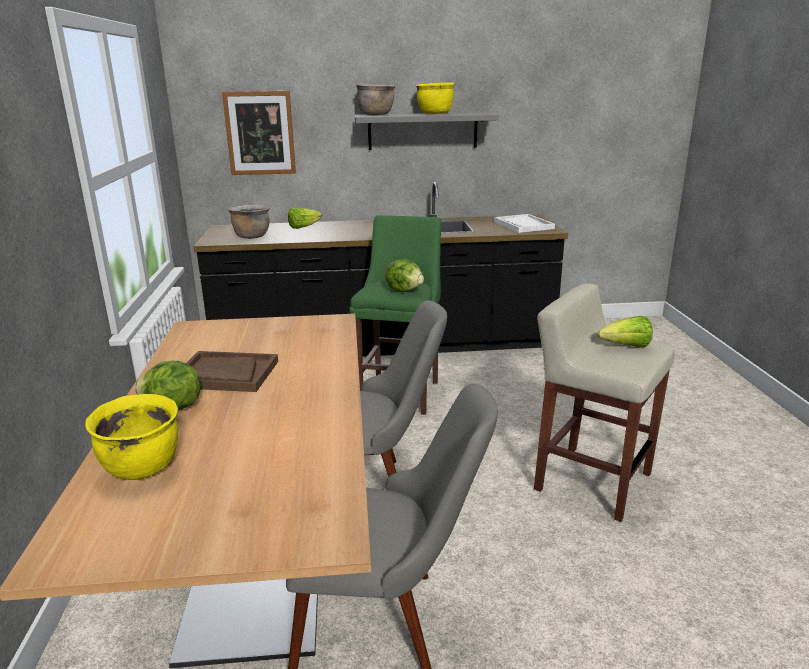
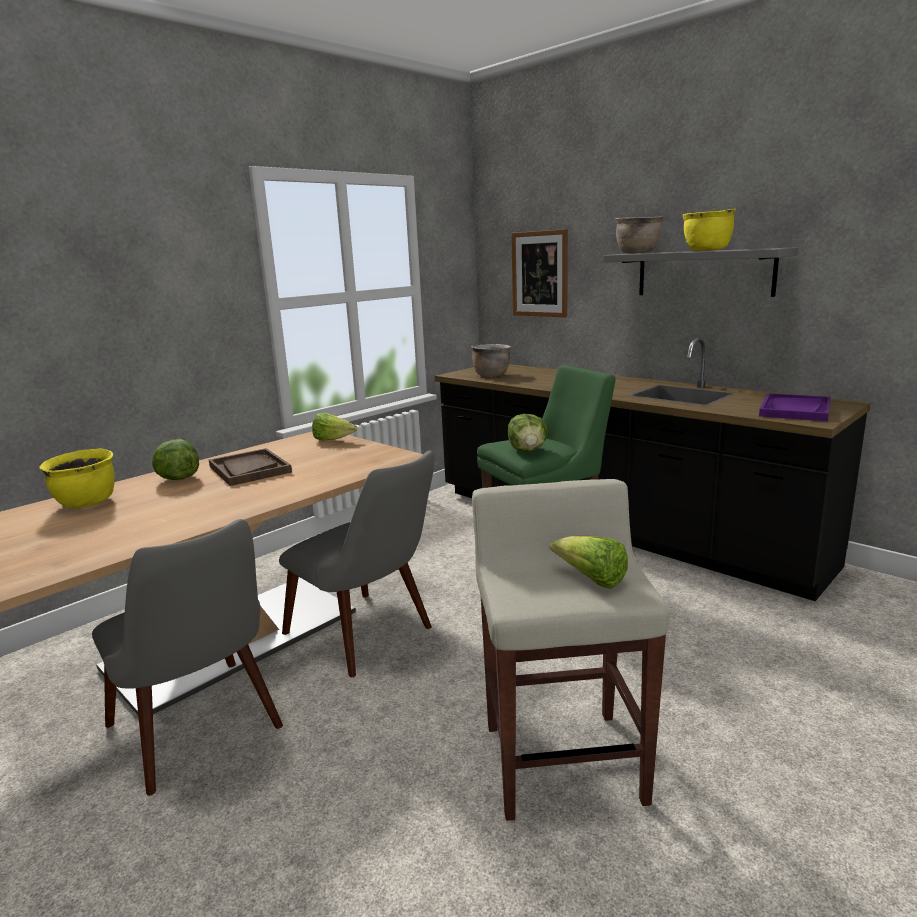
camera: 50 degrees right, 5 degrees down
lettuce [288,207,322,229] -> lettuce moved to [312,413,357,441]
white tray [494,214,555,233] -> purple tray [759,393,831,421]

